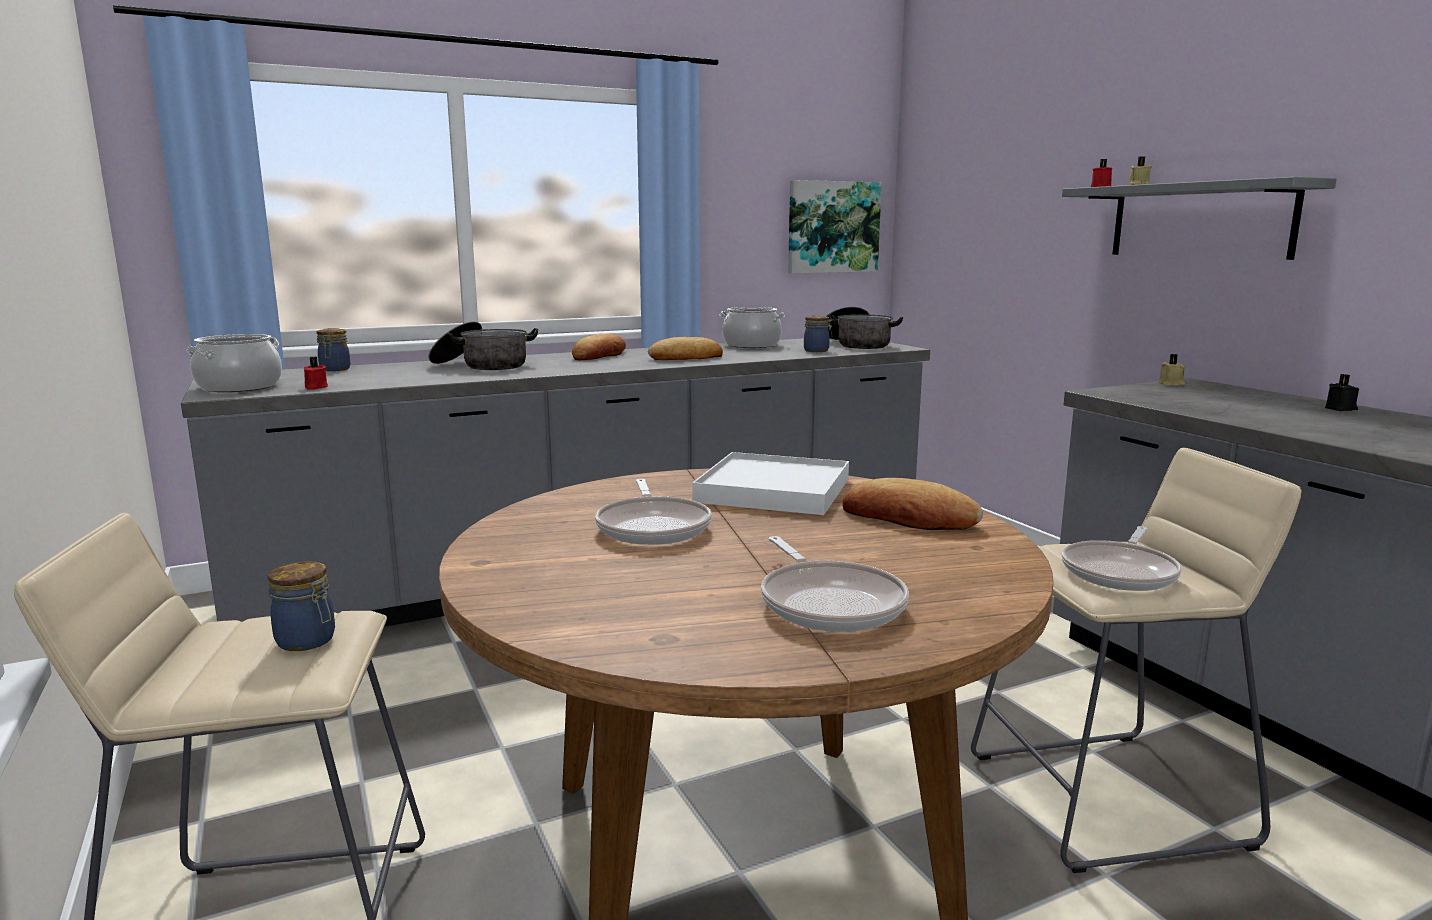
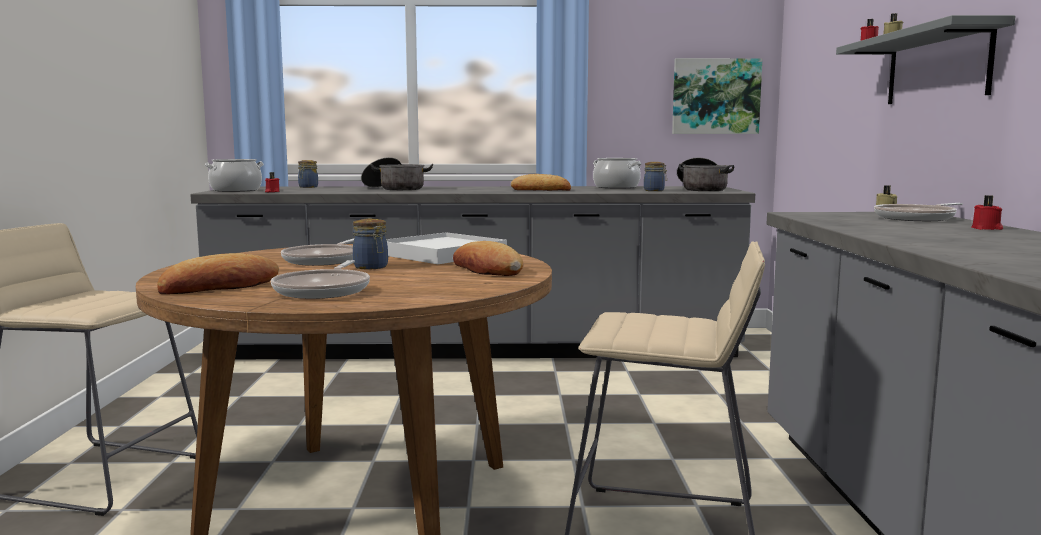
camera: 25 degrees right, 5 degrees down
jar [268,561,335,651] -> jar moved to [353,219,388,269]
bread [572,333,626,360] -> bread moved to [157,253,279,294]
frying pan [1061,526,1182,591] -> frying pan moved to [874,203,963,221]
black candle [1325,374,1359,411] -> red candle [971,195,1003,230]

